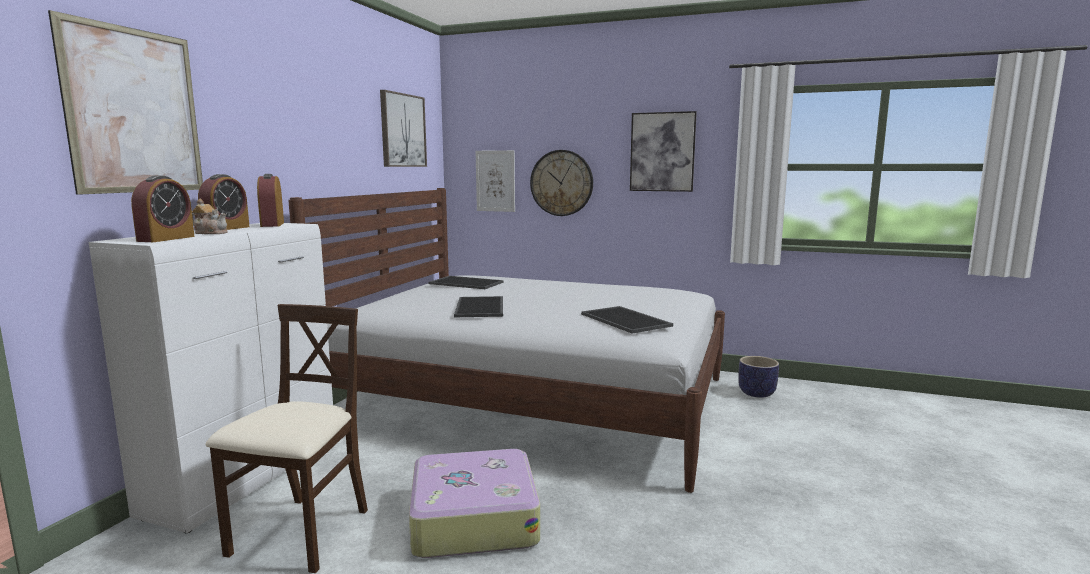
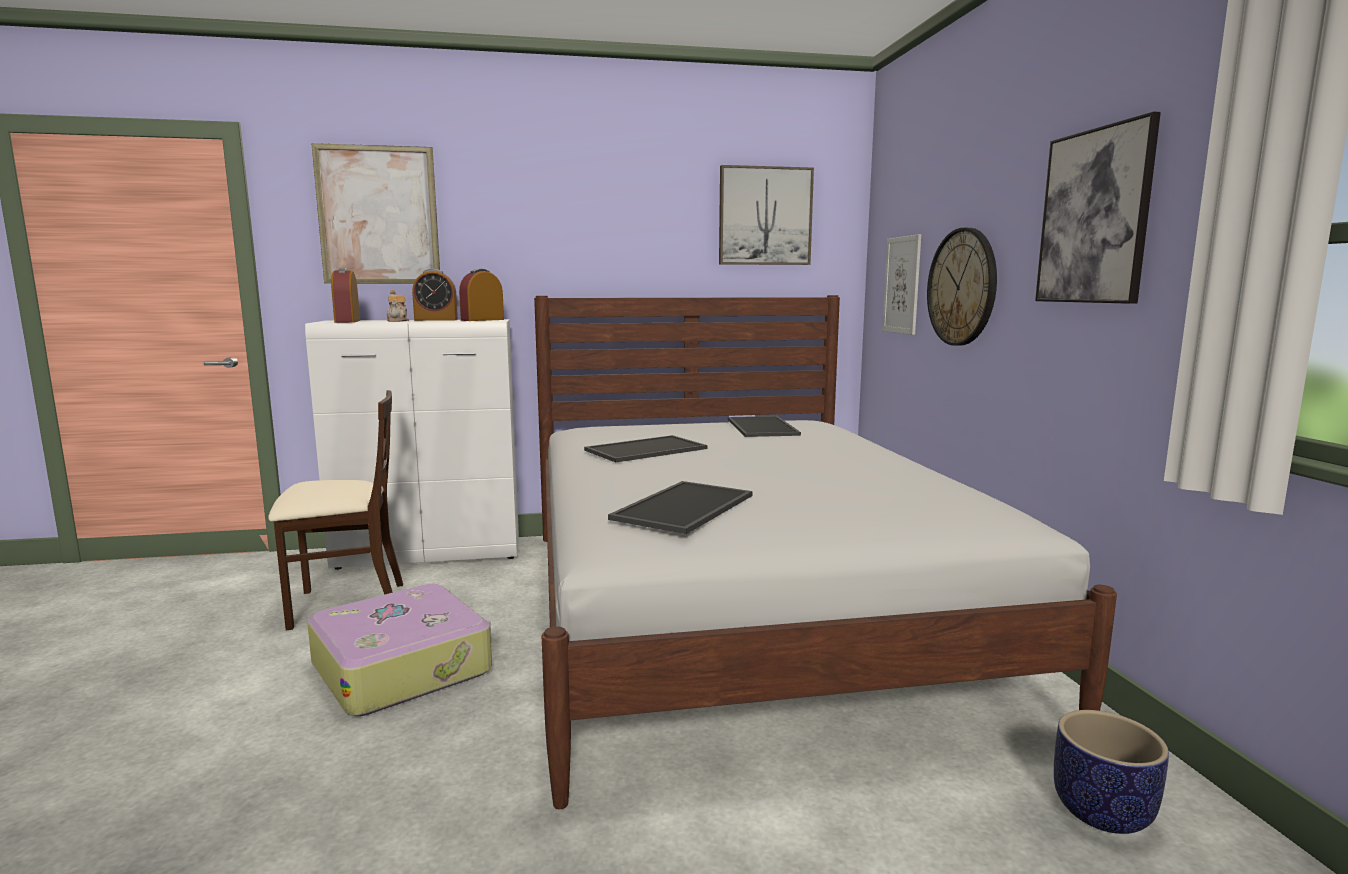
camera: 60 degrees right, 0 degrees up
alarm clock [131,175,195,242] -> alarm clock turned 90 degrees clockwise [331,268,360,323]

